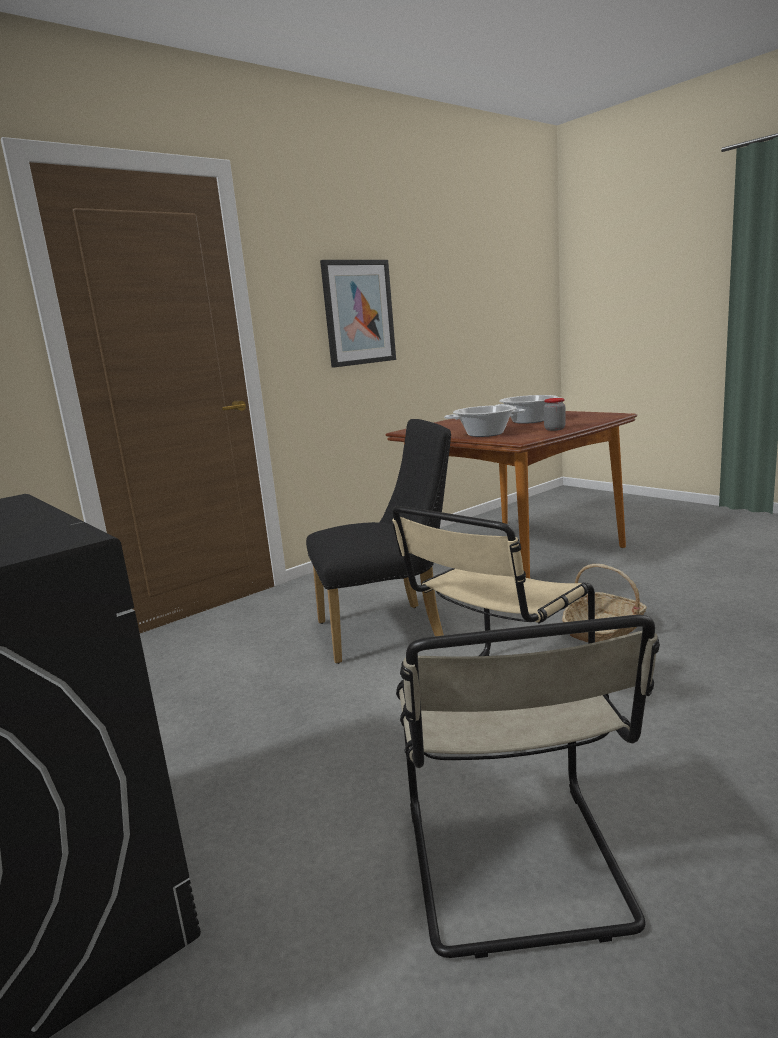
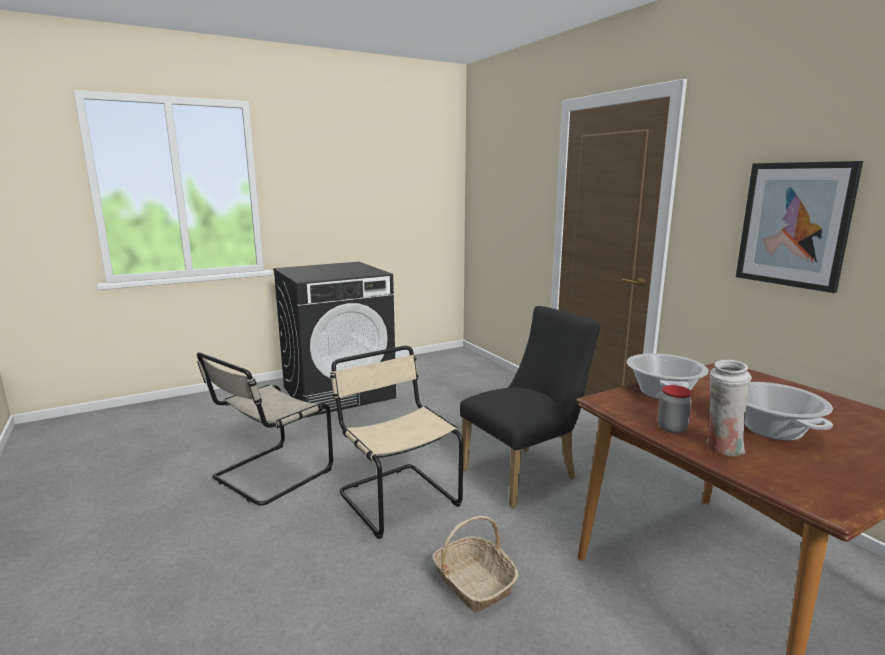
camera: 100 degrees right, 0 degrees up
black chair [306,419,451,664] -> black chair turned 120 degrees counterclockwise [460,306,601,508]
beige chair [396,615,660,958] -> beige chair turned 60 degrees counterclockwise [197,352,333,505]
none -> white vase [706,360,752,456]

